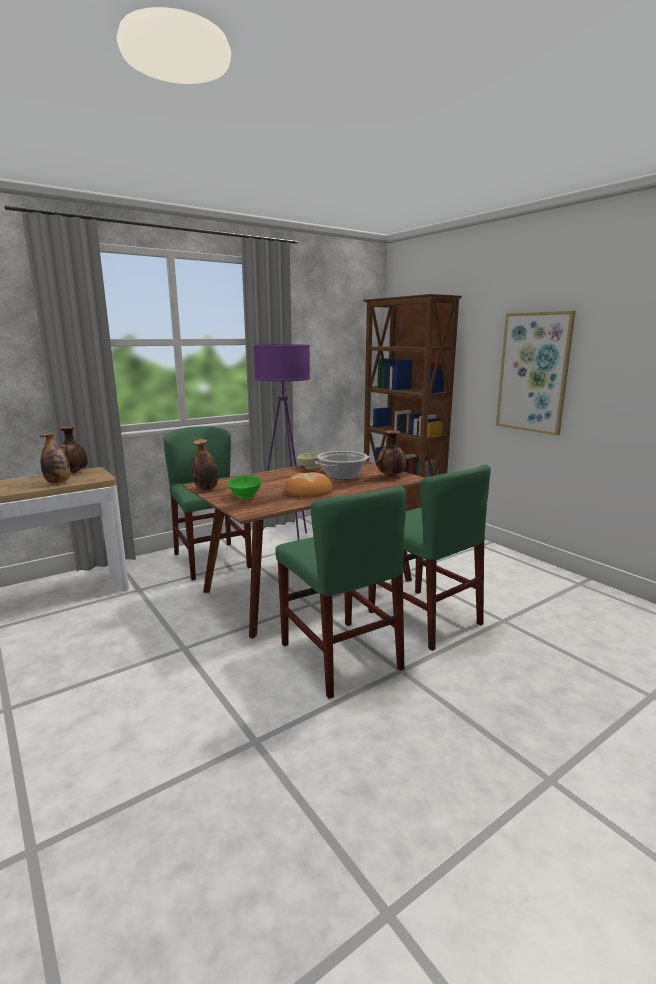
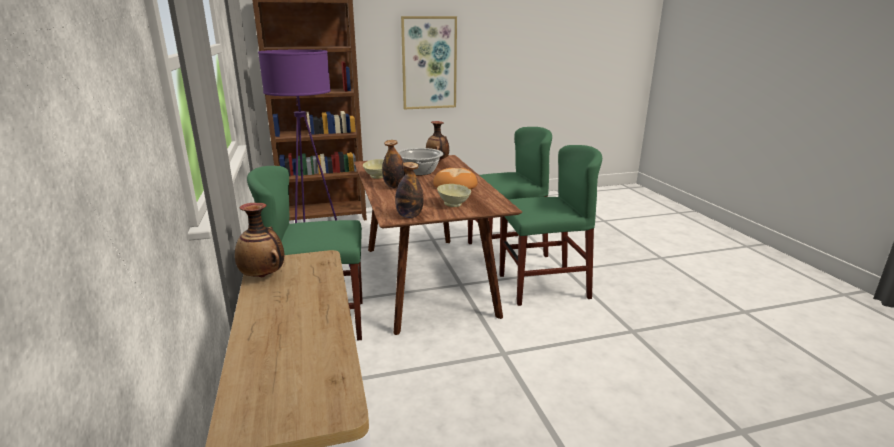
camera: 70 degrees left, 5 degrees up
bottle [40,432,70,484] -> bottle moved to [382,140,405,188]
green bowl [227,476,262,499] -> beige bowl [437,184,471,207]

